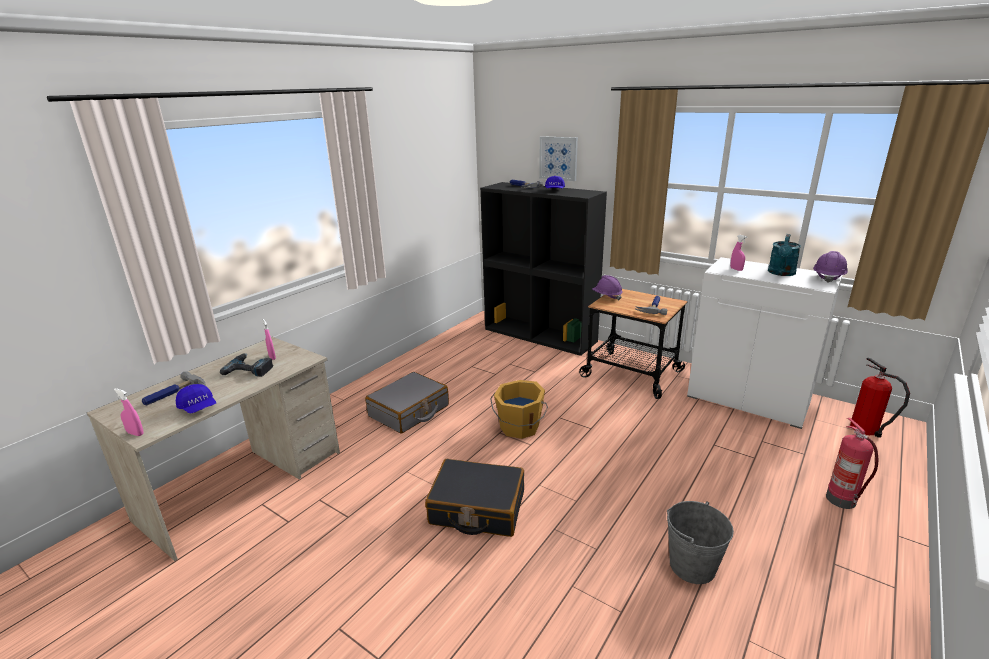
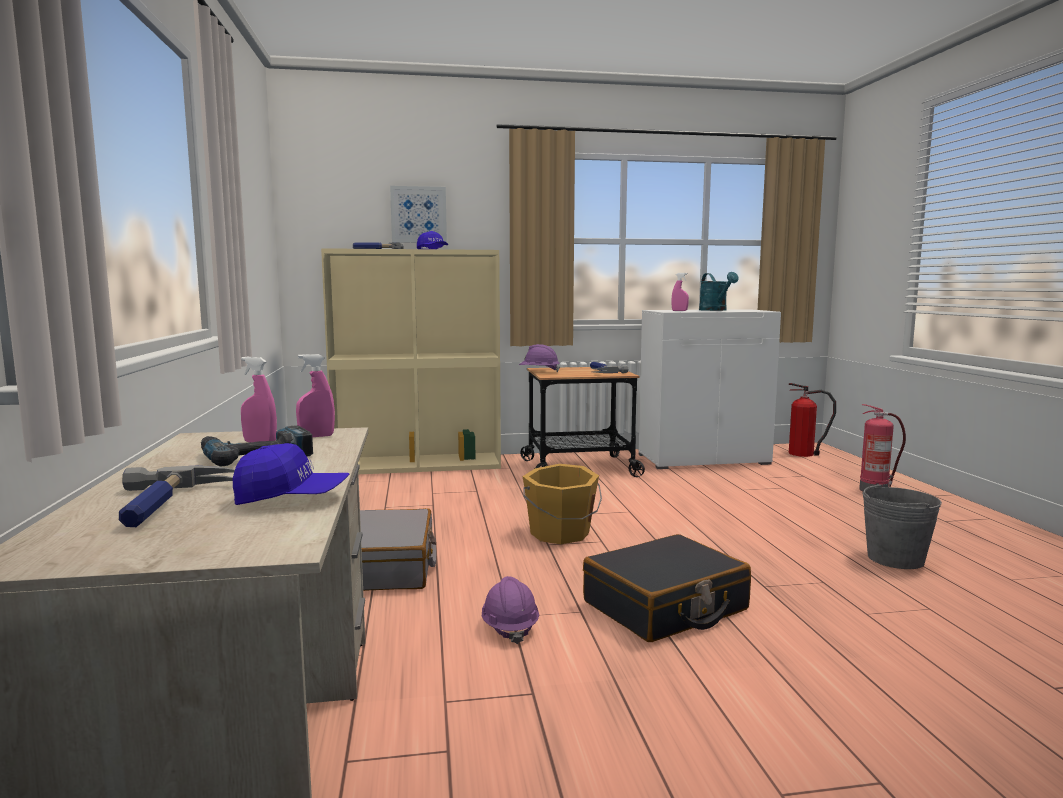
camera: 45 degrees left, 15 degrees down
pink spray bottle [114,389,144,436] -> pink spray bottle moved to [296,354,335,437]
black bookcase [480,182,607,356] -> beige bookcase [321,248,501,474]
purple hard hat [813,251,848,283] -> purple hard hat moved to [482,576,539,644]

